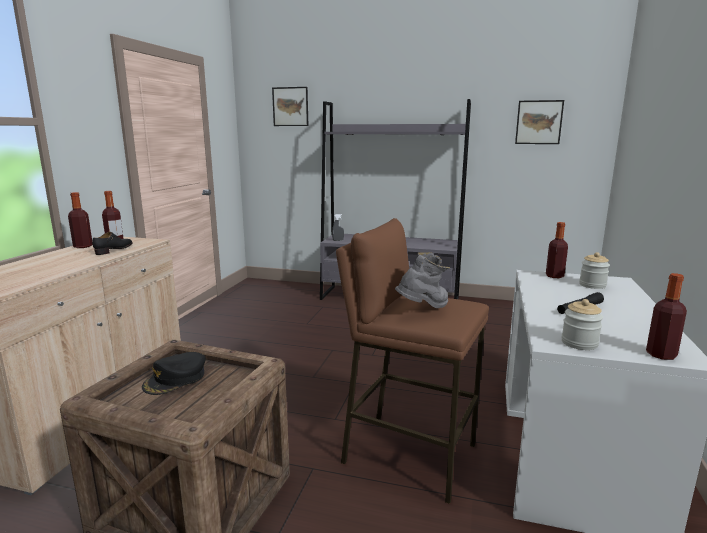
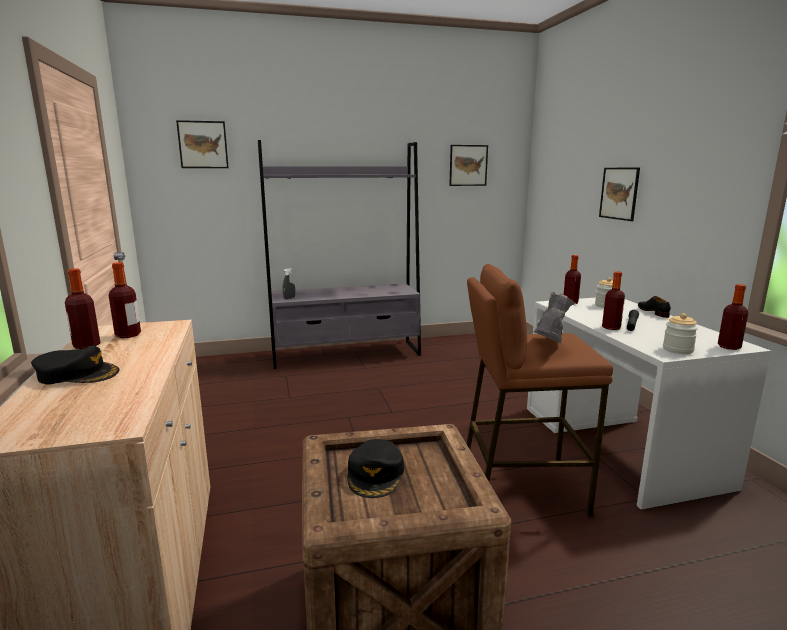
camera: 30 degrees left, 0 degrees up
black shoe [92,232,132,255] -> black shoe moved to [638,296,671,318]
none -> black cap [31,346,120,384]
none -> picture [599,168,640,221]
none -> bottle [602,271,625,330]

